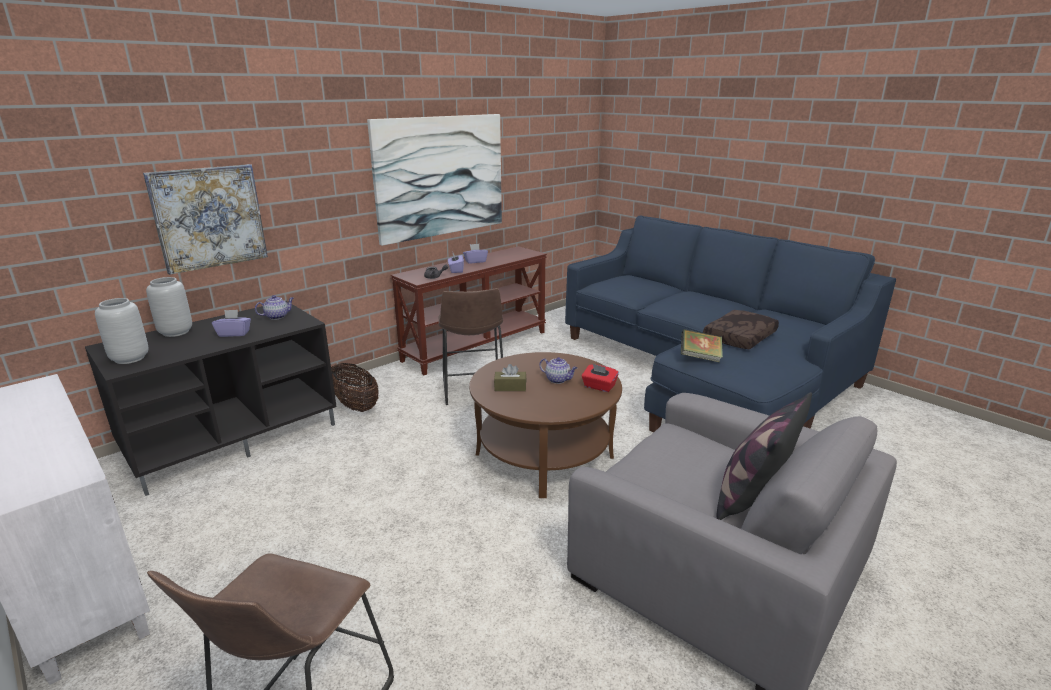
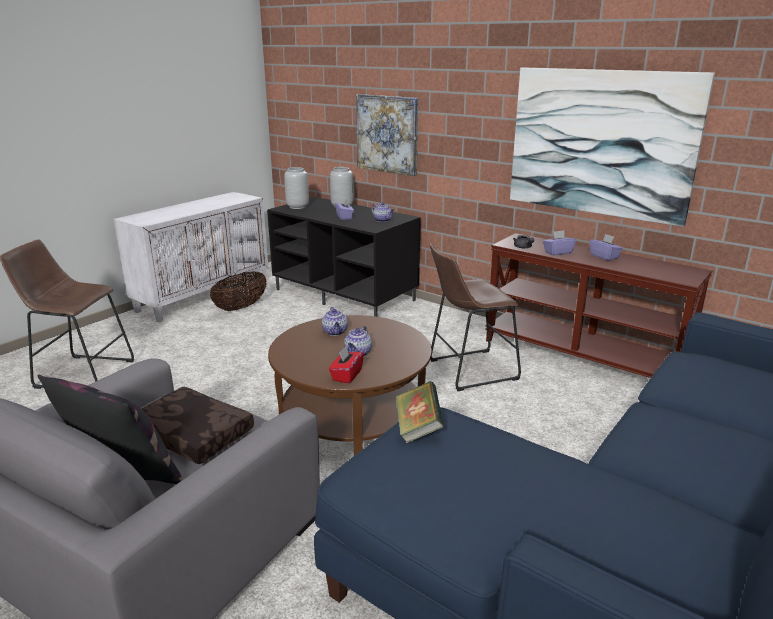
camera: 80 degrees right, 0 degrees up
basket [331,363,379,412] -> basket moved to [210,271,267,311]
brown tissue box [494,364,526,391] -> teapot [322,307,348,336]
brown pillow [703,310,779,349] -> brown pillow moved to [141,387,254,464]

